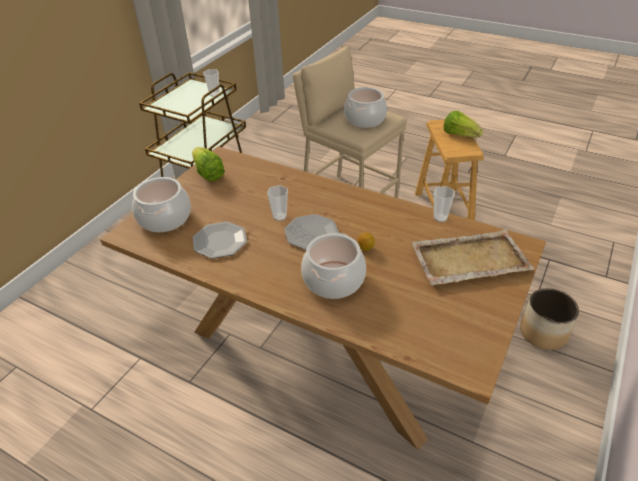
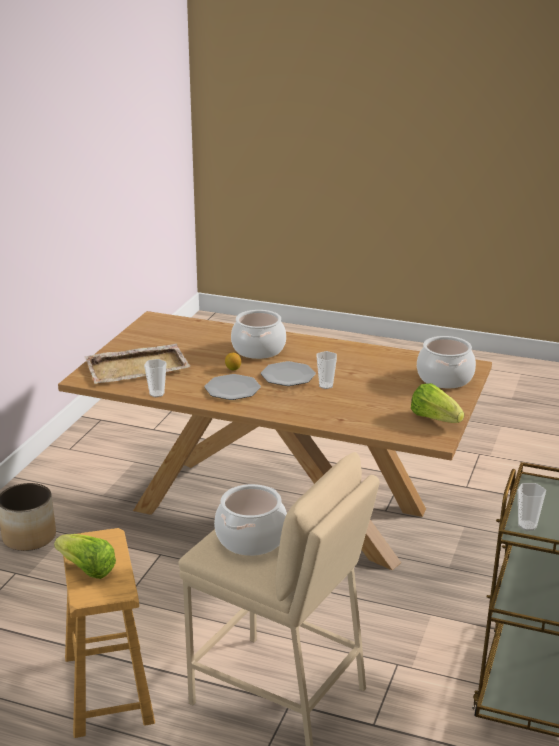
camera: 170 degrees right, 15 degrees down
plate [193,222,247,259] -> plate moved to [204,374,261,400]

